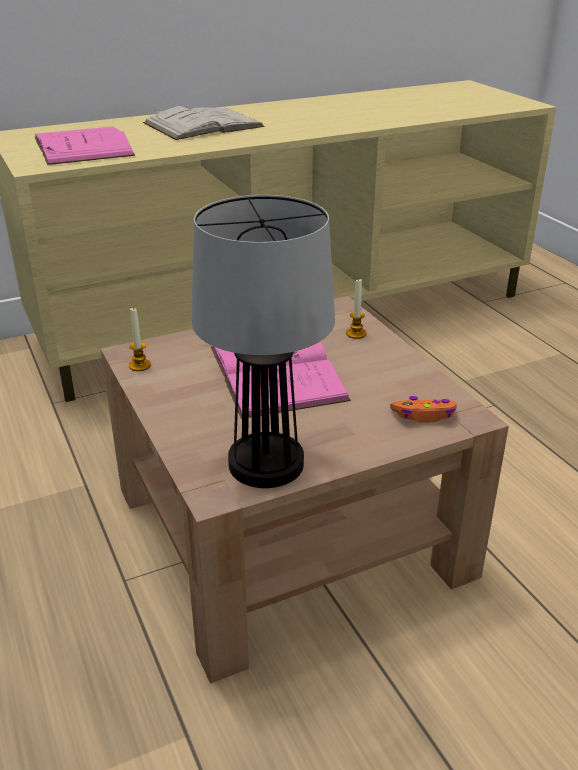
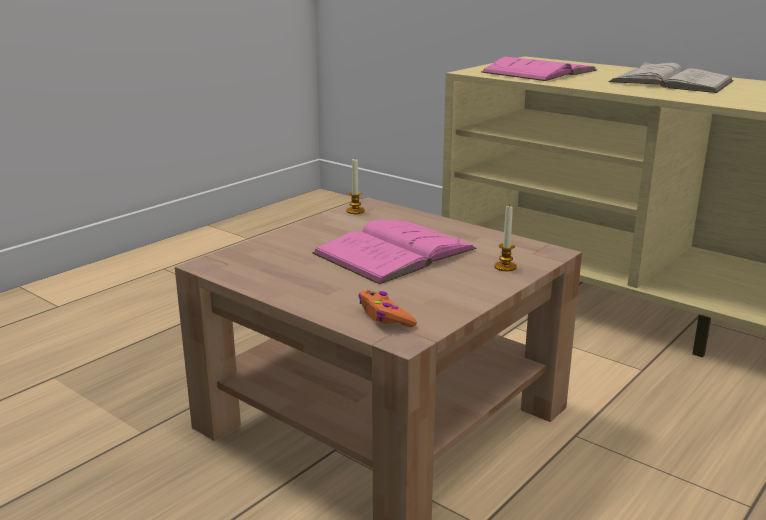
camera: 65 degrees right, 10 degrees down
table lamp [192,195,335,488] -> none

